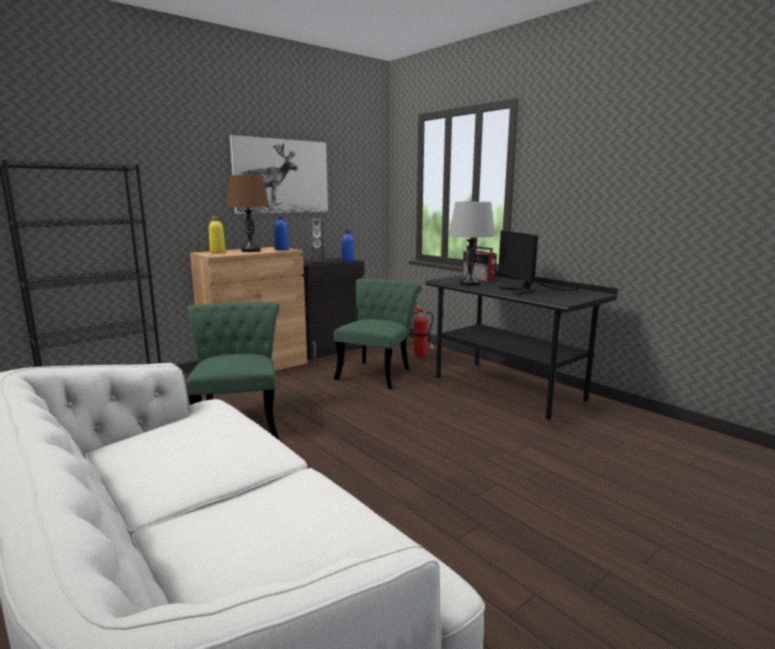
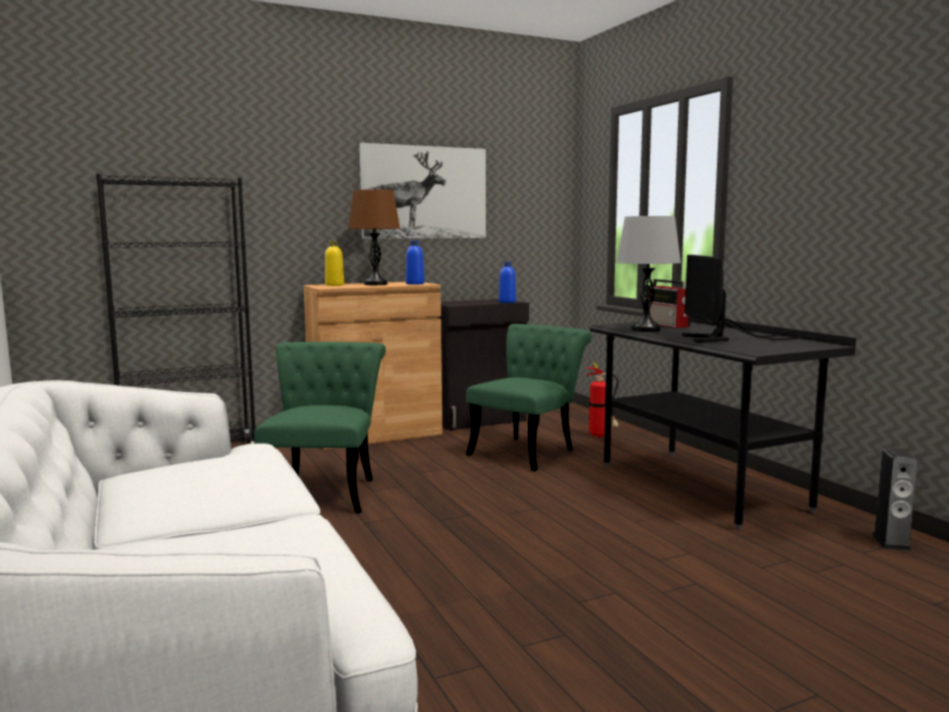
camera: 15 degrees right, 5 degrees down
speaker [311,217,325,264] -> speaker moved to [872,448,918,551]

